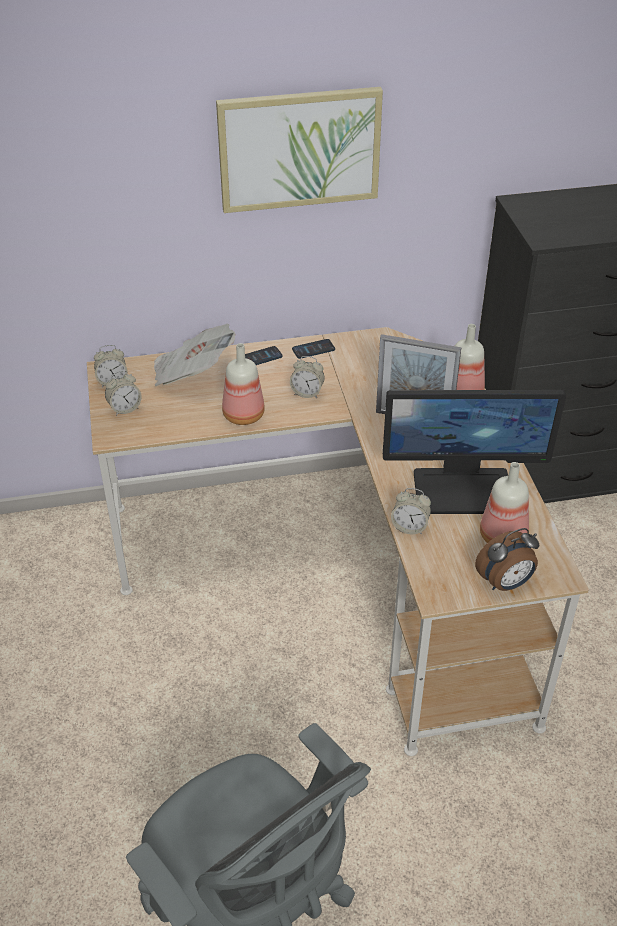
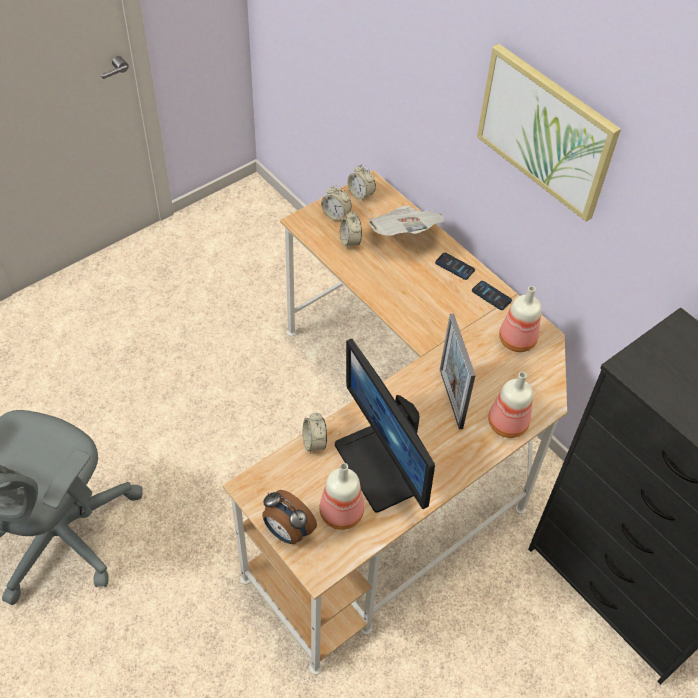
camera: 60 degrees right, 10 degrees up
bottle [222,343,265,425] -> bottle moved to [499,286,541,352]
alarm clock [290,356,325,398] -> alarm clock moved to [340,212,362,250]

